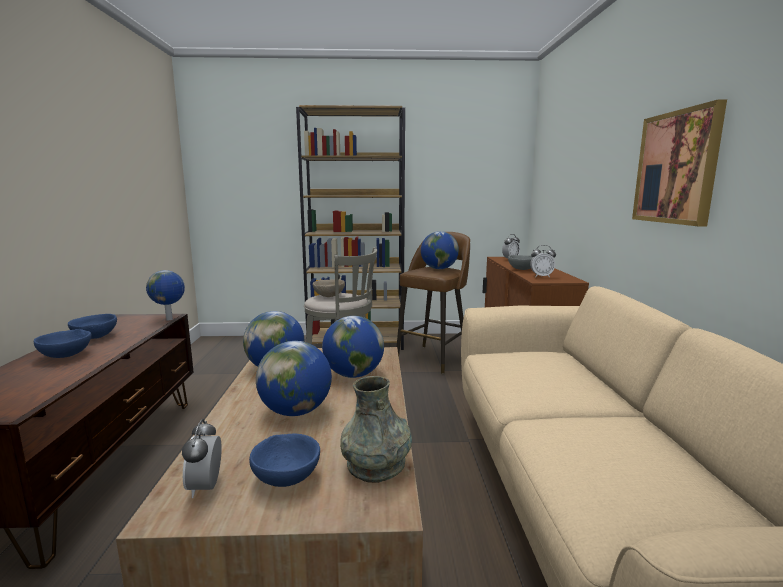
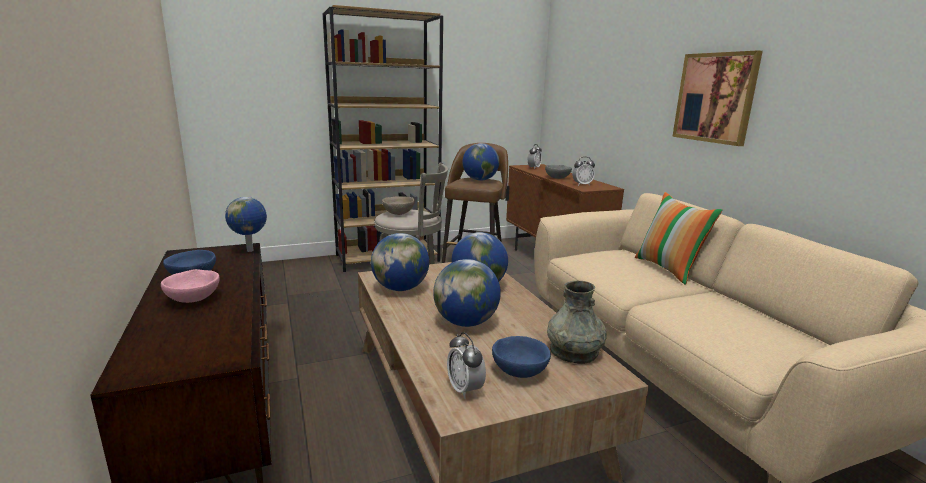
camera: 20 degrees left, 5 degrees up
blue bowl [34,329,91,358] -> pink bowl [161,269,220,303]
none -> pillow [635,192,723,285]

